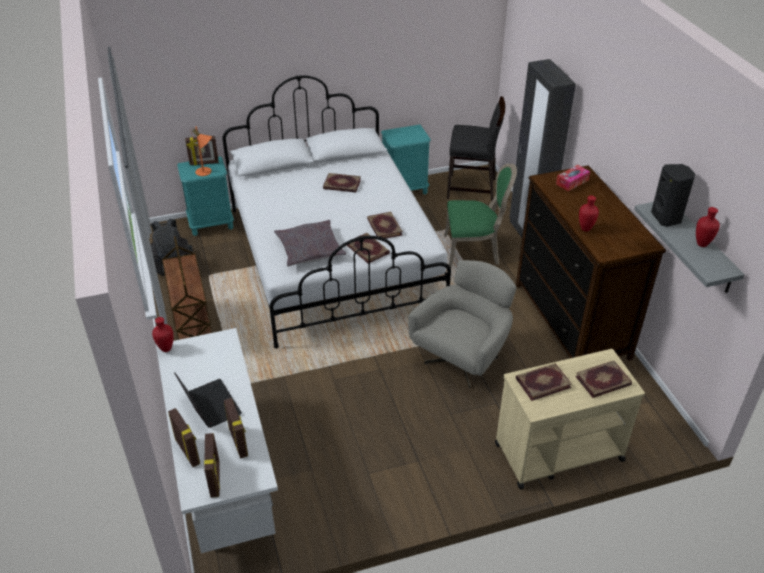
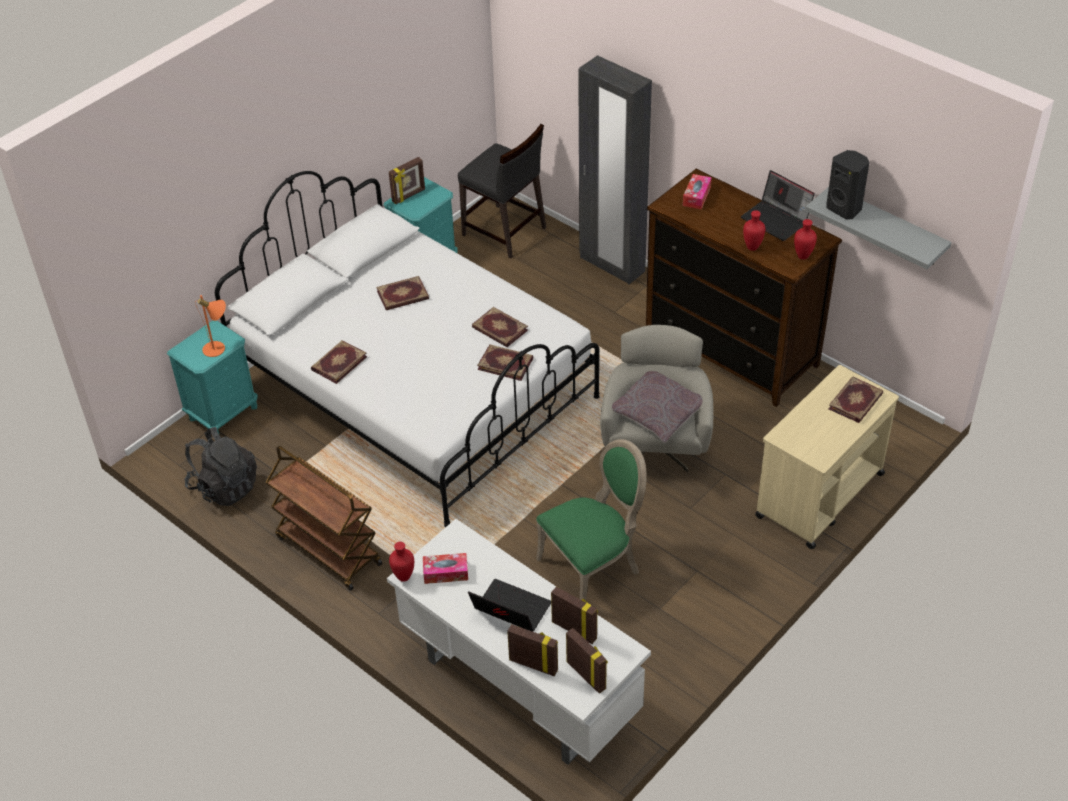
camera: 30 degrees left, 5 degrees up
picture frame [185,136,219,165] -> picture frame moved to [389,157,425,204]
grey pillow [274,220,346,266] -> grey pillow moved to [612,371,702,443]
green chair [444,164,517,268] -> green chair moved to [536,439,647,601]
black chair [447,96,505,201] -> black chair turned 60 degrees clockwise [458,124,546,258]
book [516,363,572,401] -> book moved to [311,340,367,384]
red vase [696,207,720,247] -> red vase moved to [794,219,817,260]
none -> tissue box [423,553,468,584]
none -> laptop [741,170,815,241]

